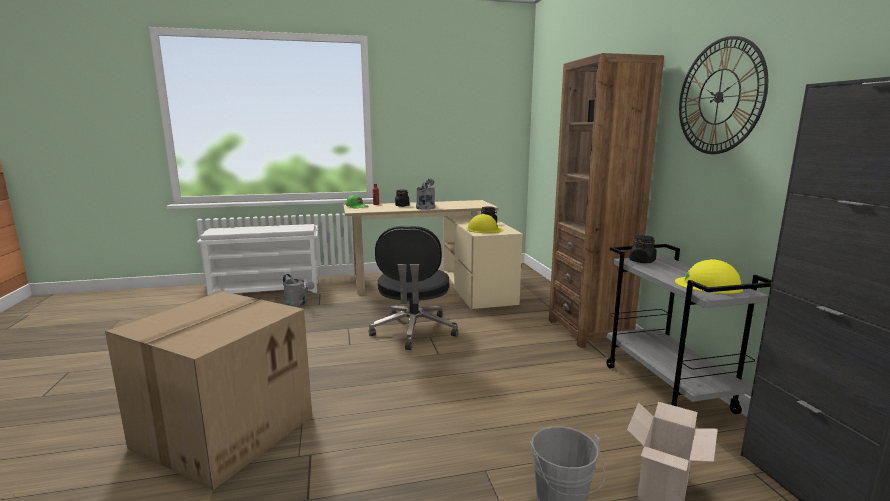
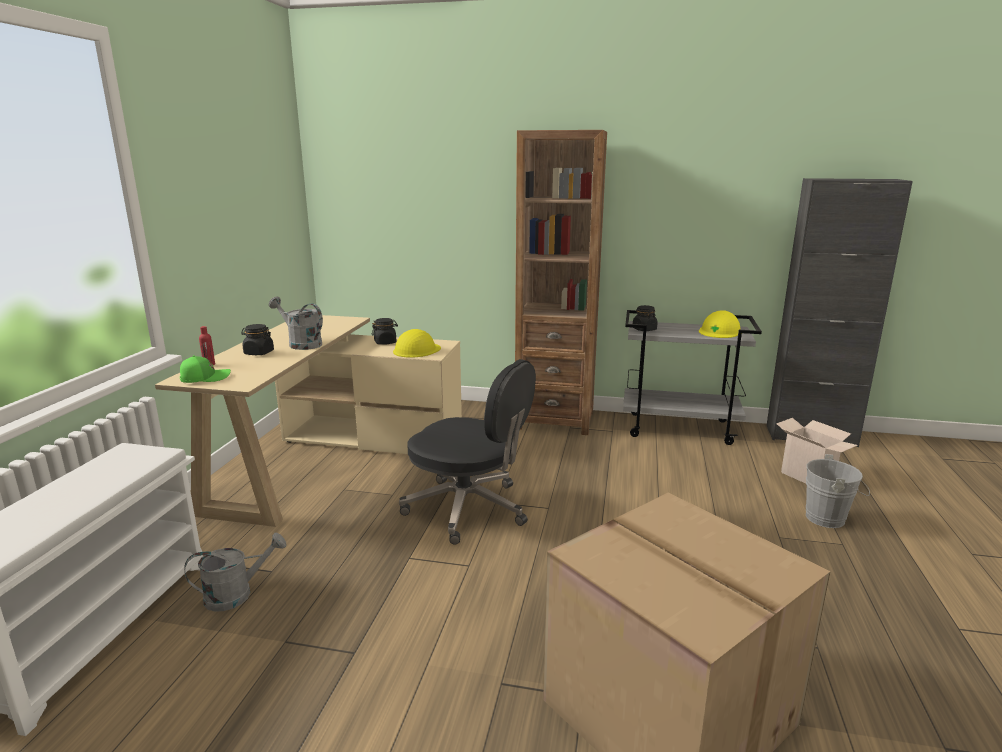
camera: 65 degrees left, 5 degrees up
wall clock [679,36,768,154] -> none

